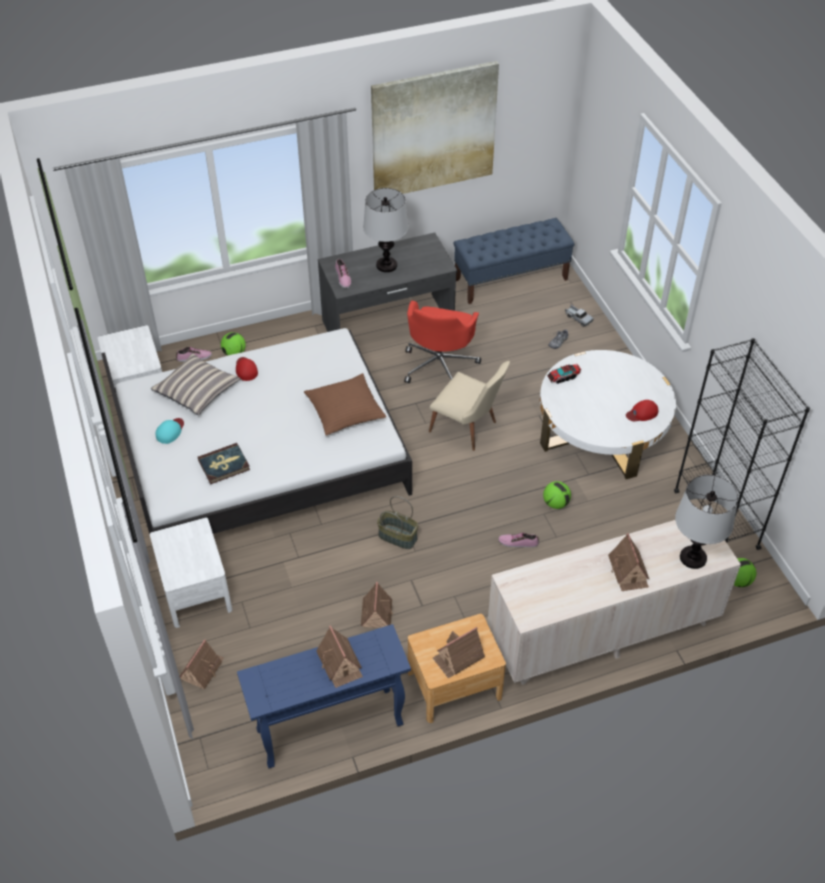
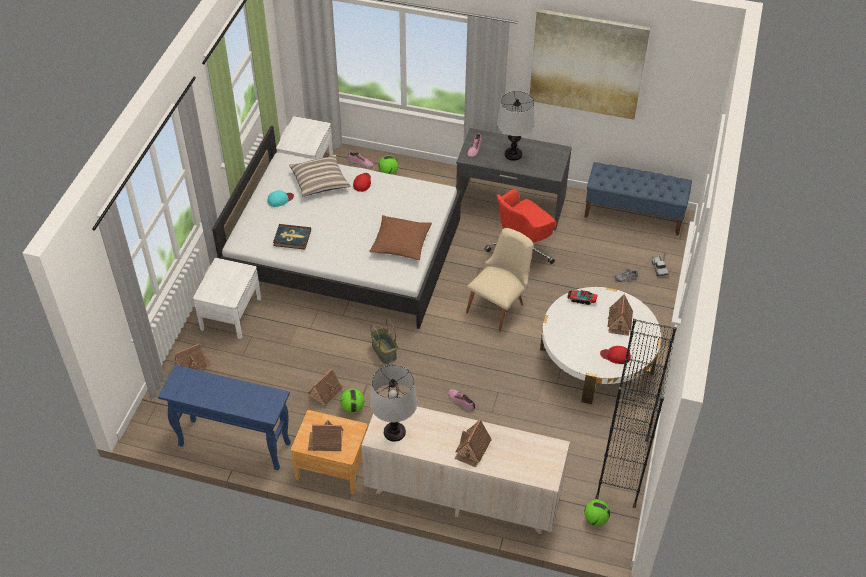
camera: 35 degrees right, 0 degrees up
toy house [316,625,363,688] -> toy house moved to [607,294,633,336]
beige chair [429,361,510,451] -> beige chair turned 120 degrees counterclockwise [466,228,533,332]
football [543,481,571,509] -> football moved to [340,388,364,413]
table lamp [675,475,738,569] -> table lamp moved to [370,365,417,442]

